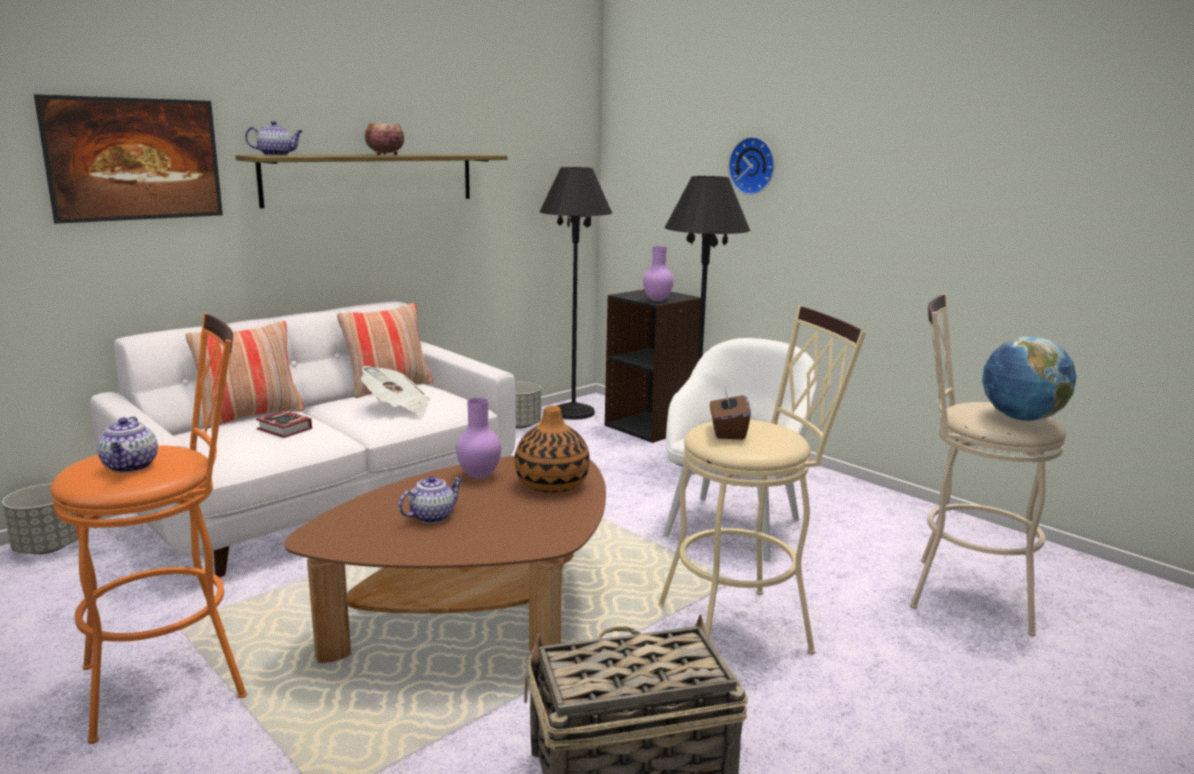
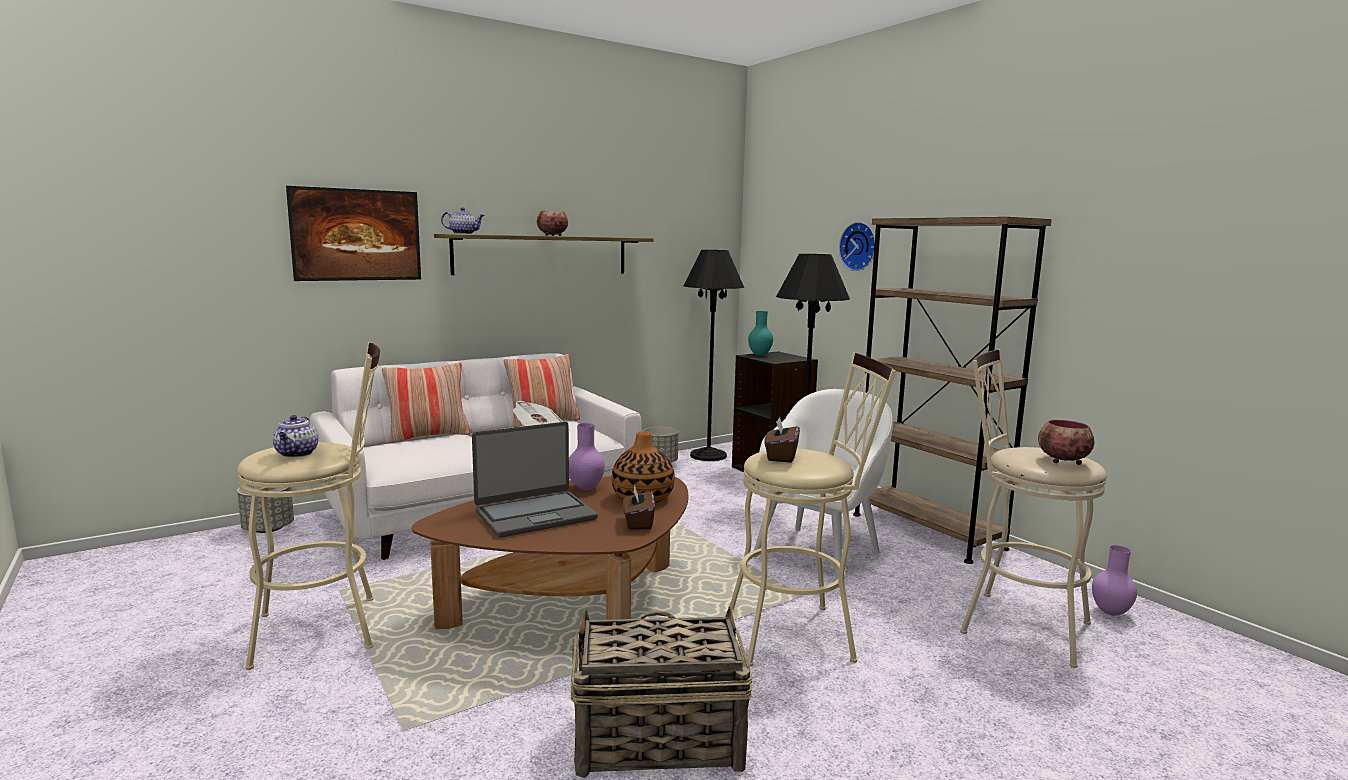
camera: 10 degrees right, 5 degrees down
orange stool [50,313,247,744] -> beige stool [237,342,380,670]
book [256,411,312,438] -> none
teapot [398,476,463,523] -> laptop [472,422,598,538]
purple vase [643,246,674,302] -> purple vase moved to [1092,545,1137,616]
globe [982,336,1077,421] -> bowl [1038,419,1095,465]
none -> brown tissue box [623,484,655,530]
none -> turquoise vase [748,311,773,356]
none -> brown bookcase [853,217,1052,564]

